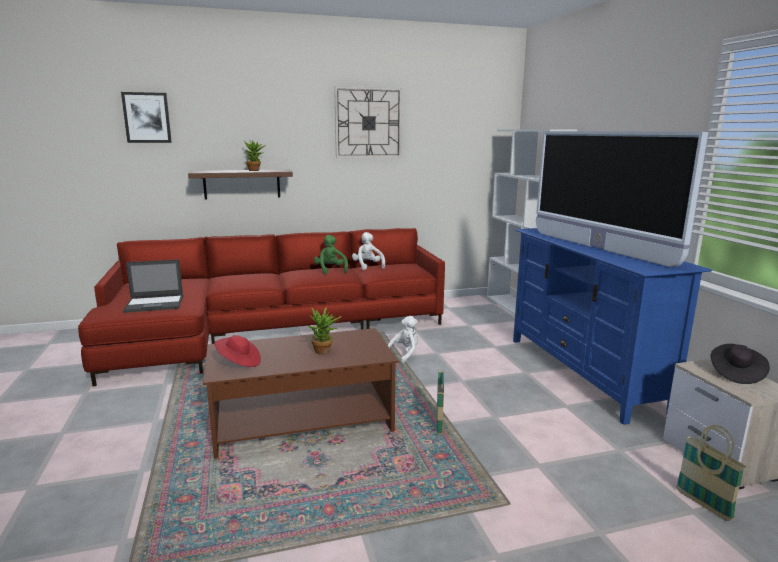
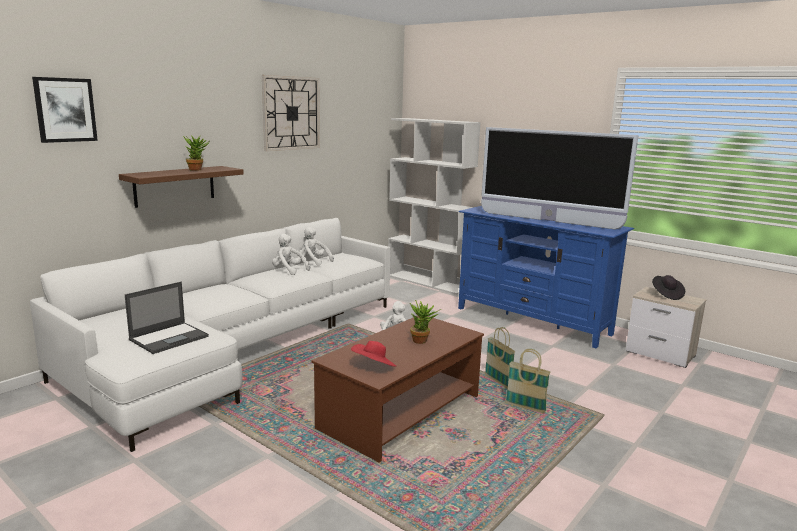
camera: 35 degrees left, 0 degrees up
red sofa [78,228,445,387] -> white sofa [30,218,391,452]
green plush toy [314,235,348,274] -> white plush toy [272,233,310,275]
basket [676,425,746,521] -> basket moved to [505,349,551,413]

